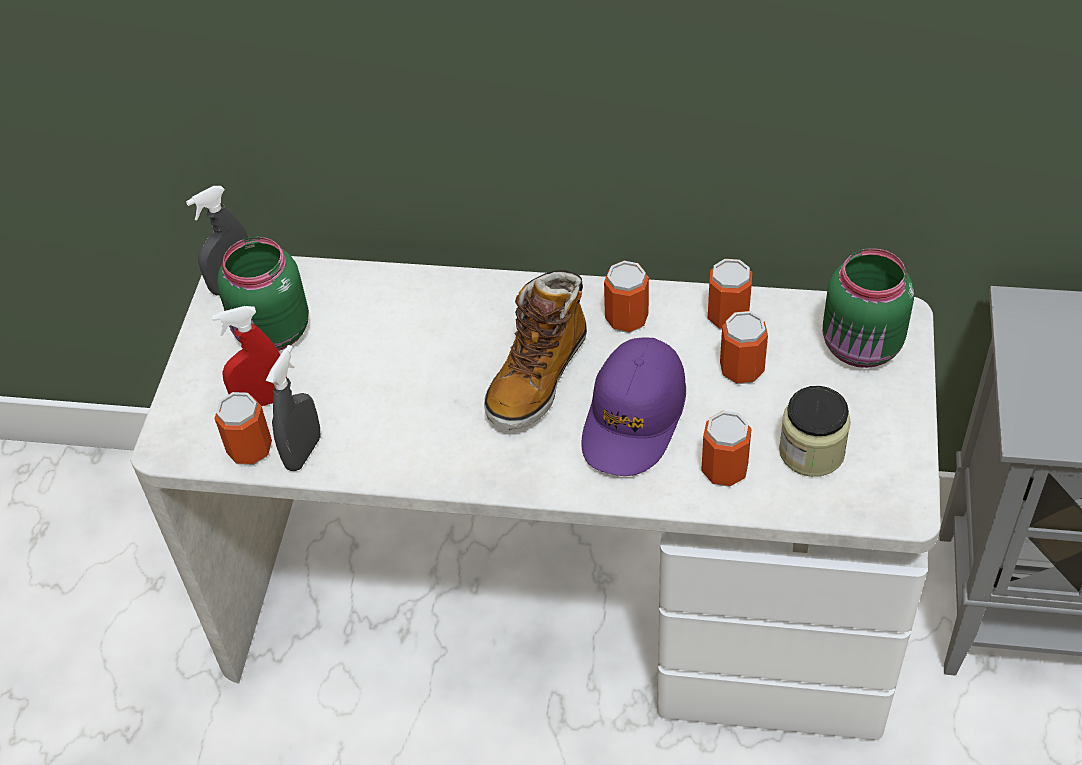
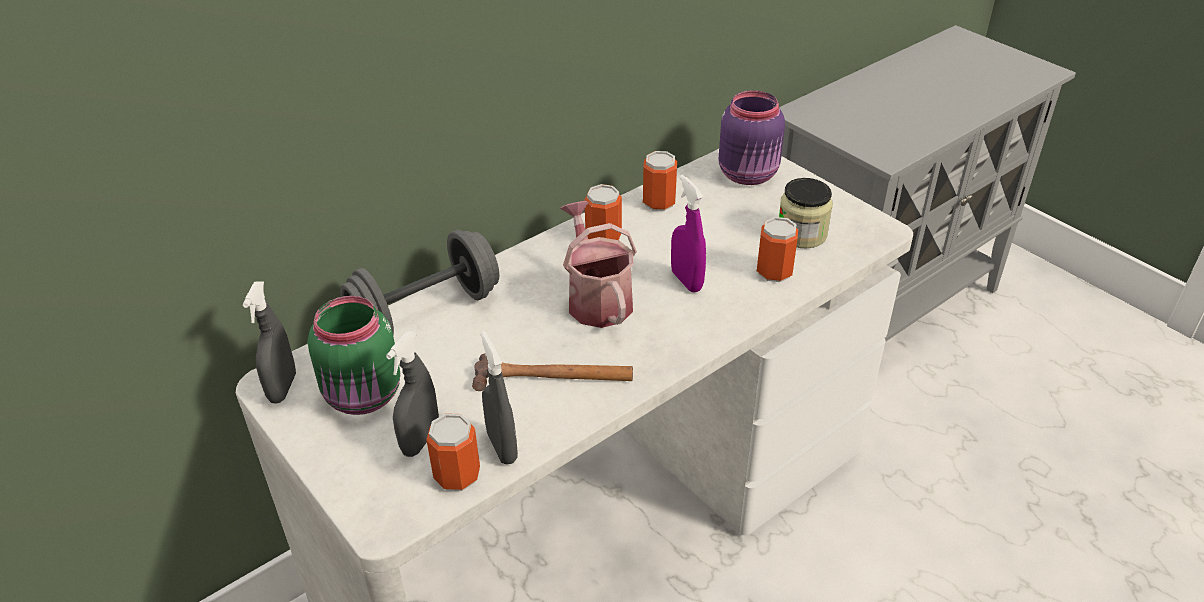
camera: 50 degrees left, 10 degrees down
red spray bottle [211,306,287,406] -> grey spray bottle [386,331,439,457]
boot [484,270,587,430] -> watering can [560,201,637,328]
purple cap [581,337,686,476] -> purple spray bottle [671,174,706,292]
can [720,311,768,384] -> none
green jar [823,248,914,368] -> purple jar [719,90,785,185]
none -> grey dumbbell [340,230,499,335]
none -> hammer [472,353,633,391]

